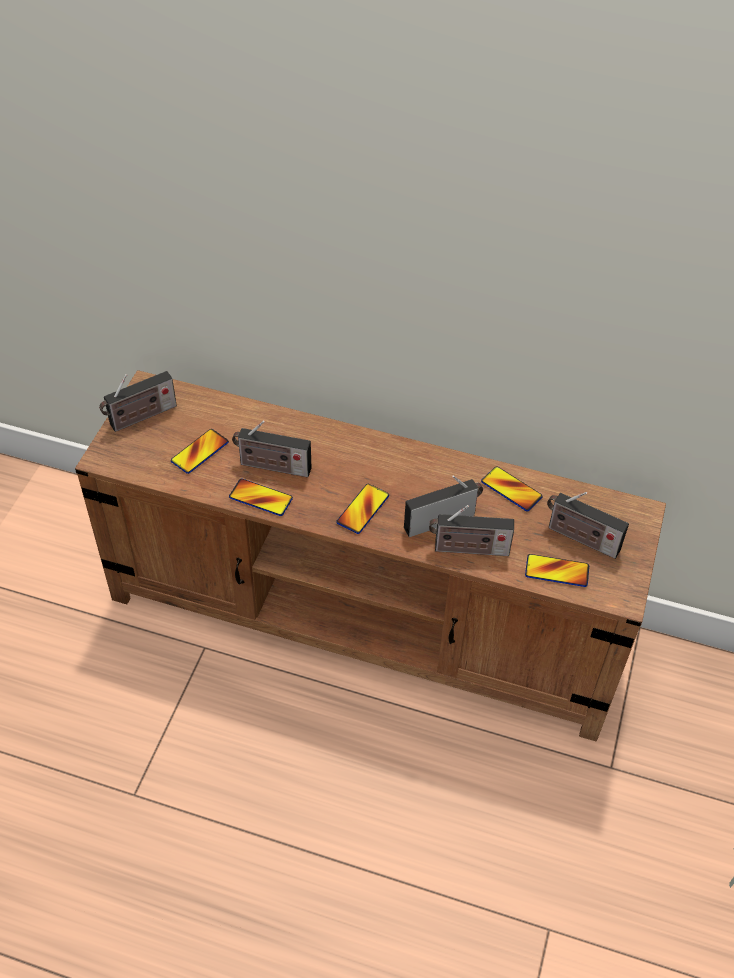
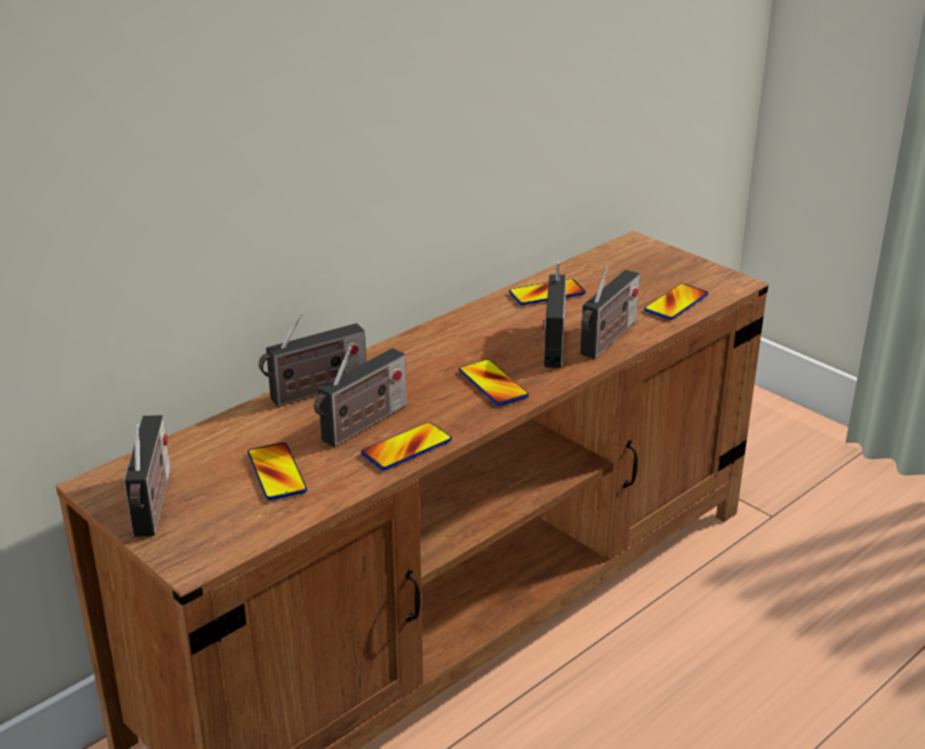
camera: 60 degrees left, 20 degrees down
radio [547,492,629,559] -> radio moved to [259,313,366,407]

